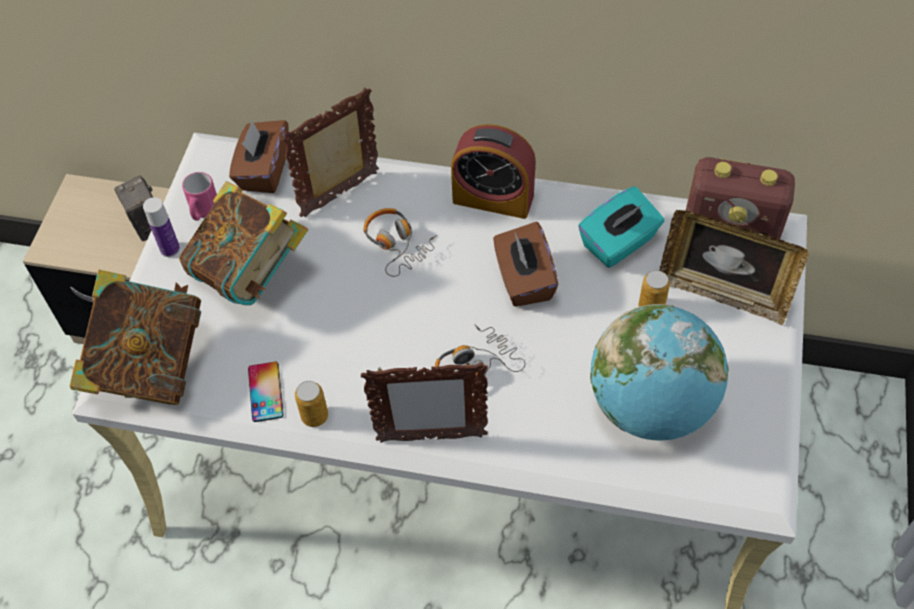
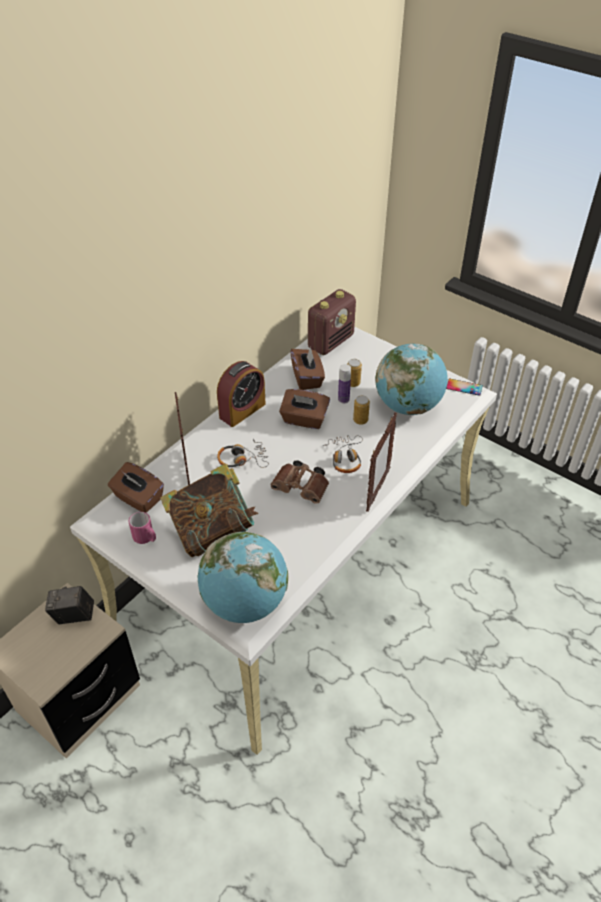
camera: 65 degrees left, 10 degrees down
book [69,270,201,405] -> globe [197,532,288,623]
bottle [143,197,180,257] -> bottle moved to [338,364,351,403]
phone [248,362,284,422] -> phone moved to [446,379,483,396]
can [295,381,328,427] -> can moved to [353,395,370,425]
turquoise tissue box [578,186,665,268] -> brown tissue box [290,347,325,390]
picture frame [659,210,809,325] -> none
none -> brown binoculars [271,460,329,504]

